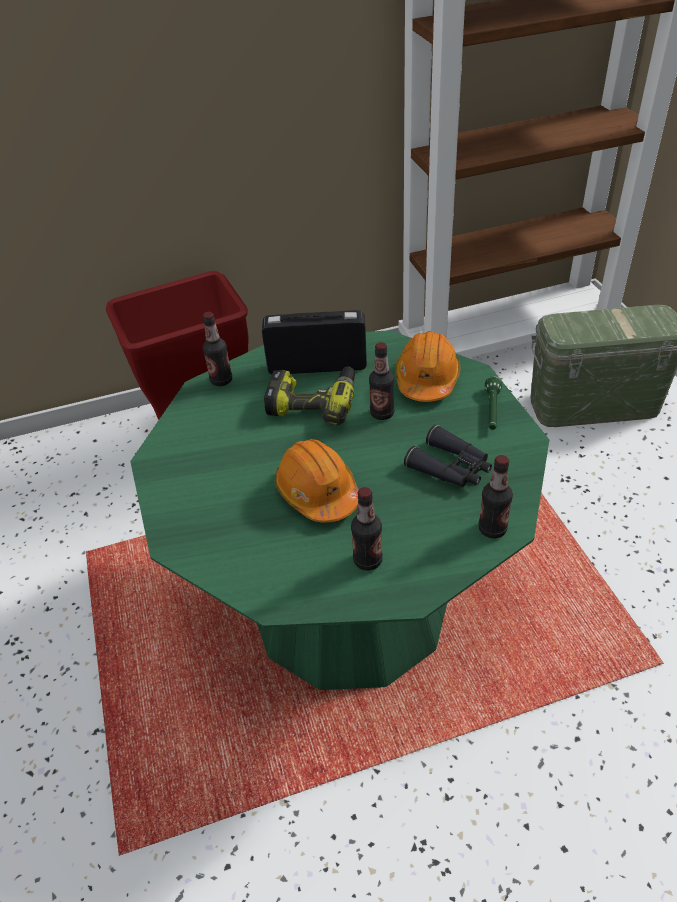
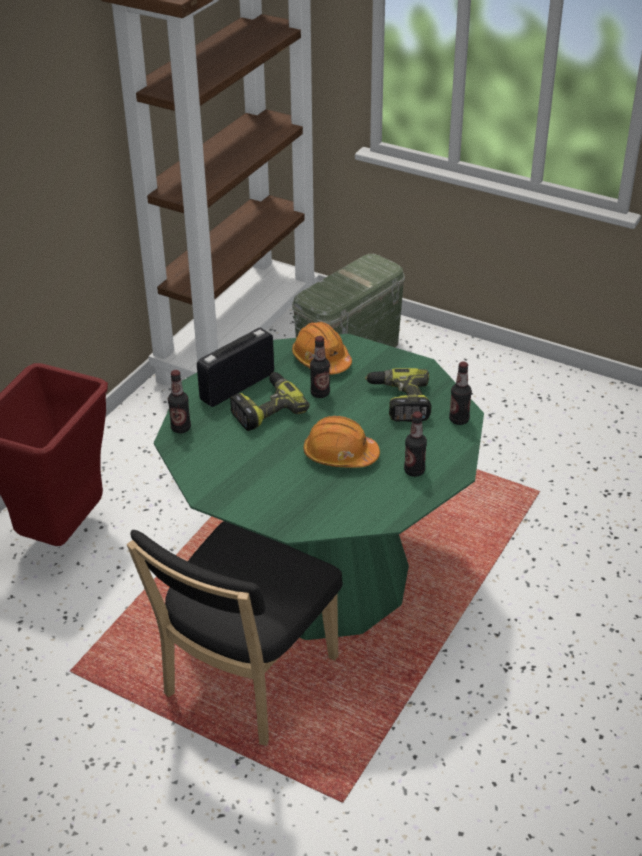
camera: 45 degrees left, 5 degrees down
black binoculars [404,425,492,487] -> power drill [365,368,432,422]
green flashlight [485,376,502,430] -> none
none -> black chair [127,521,343,746]

